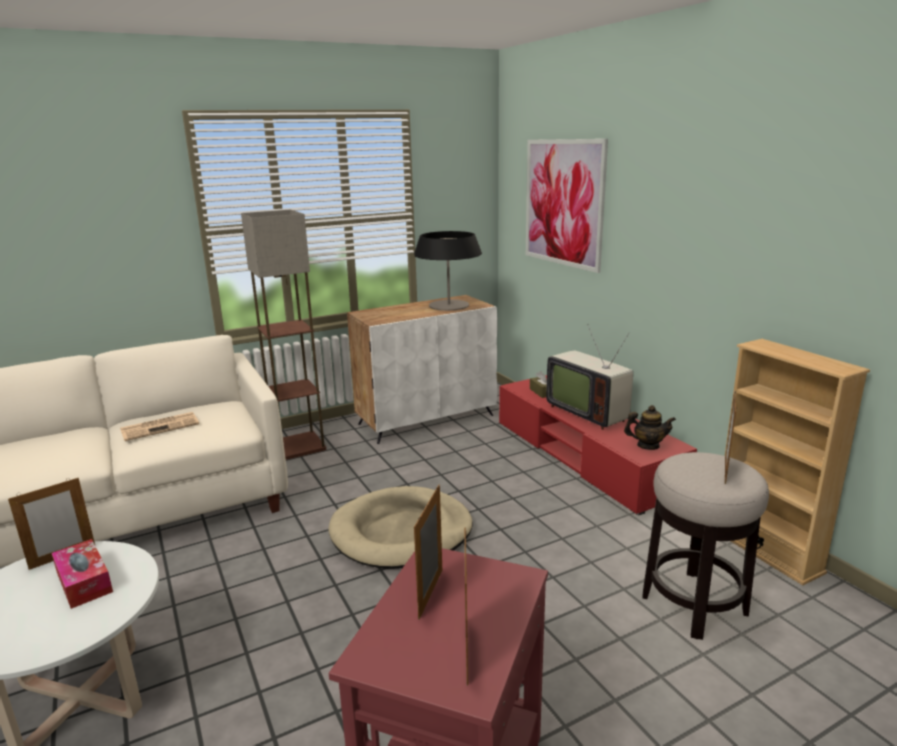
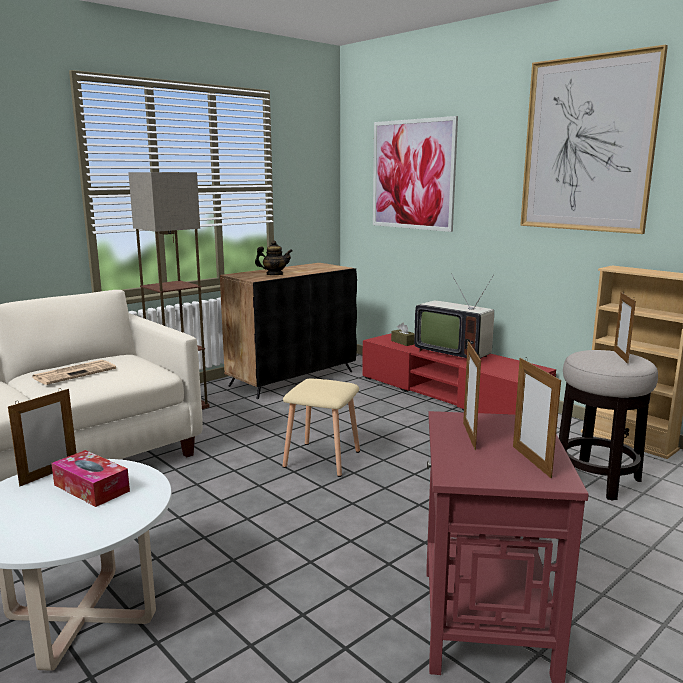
camera: 15 degrees left, 5 degrees down
beige dog bed [328,486,473,569] -> beige stool [283,378,360,477]
white cabinet [347,295,497,444] -> black cabinet [220,263,357,399]
table lamp [414,231,482,311] -> none
teapot [624,405,676,450] -> teapot moved to [255,240,292,275]
none -> picture [520,45,668,234]

